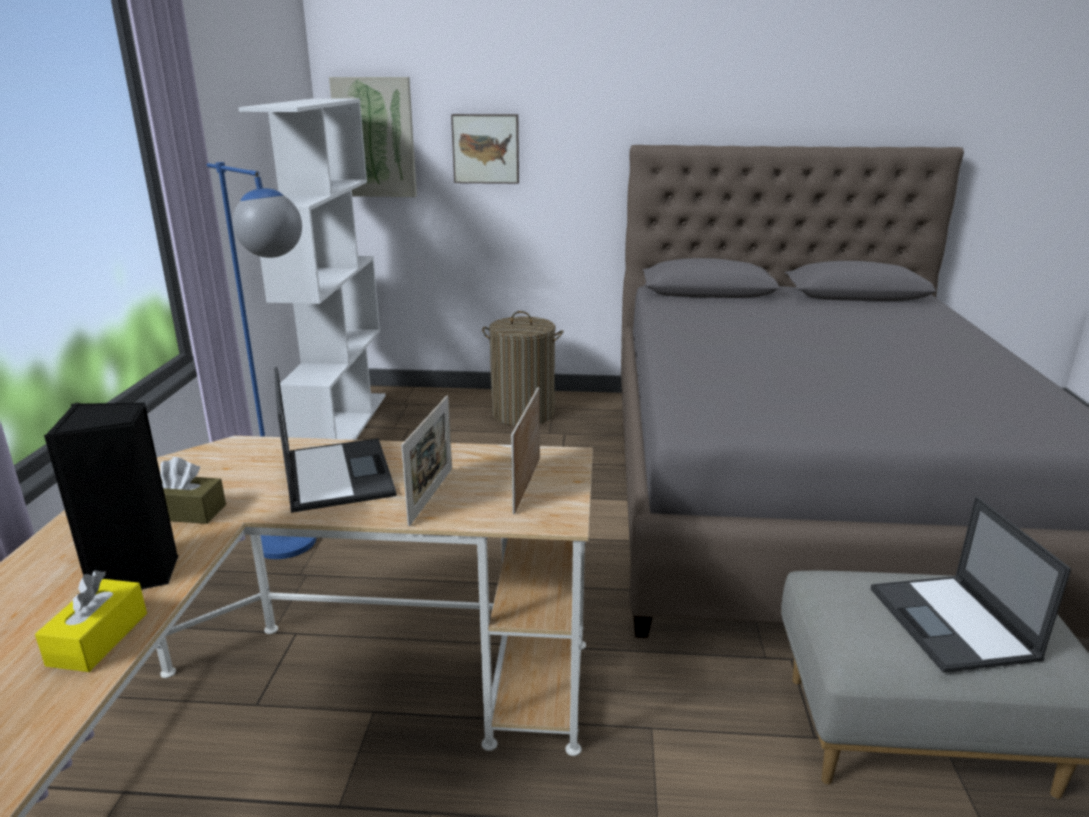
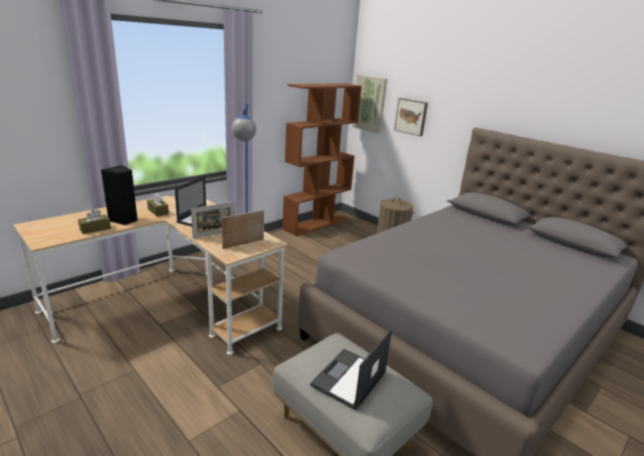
camera: 40 degrees right, 0 degrees up
yellow tissue box [35,570,147,672] -> brown tissue box [78,209,111,234]
white bookcase [238,98,386,440] -> brown bookcase [282,83,362,236]

